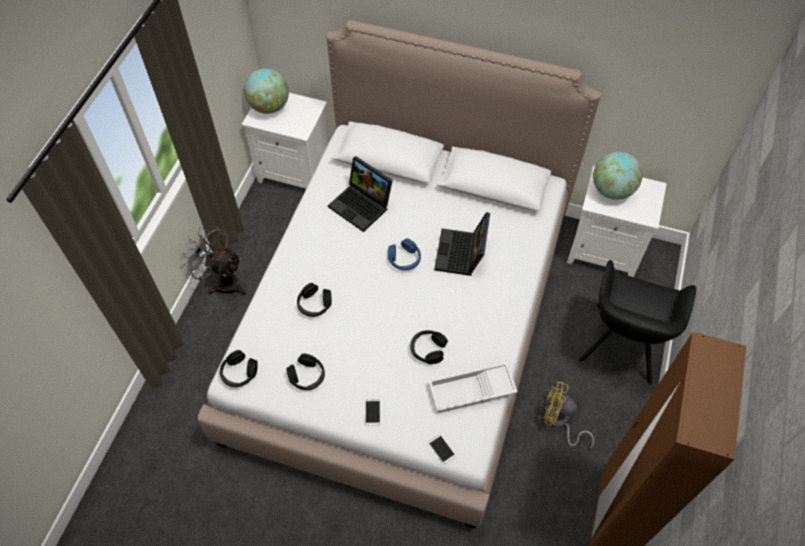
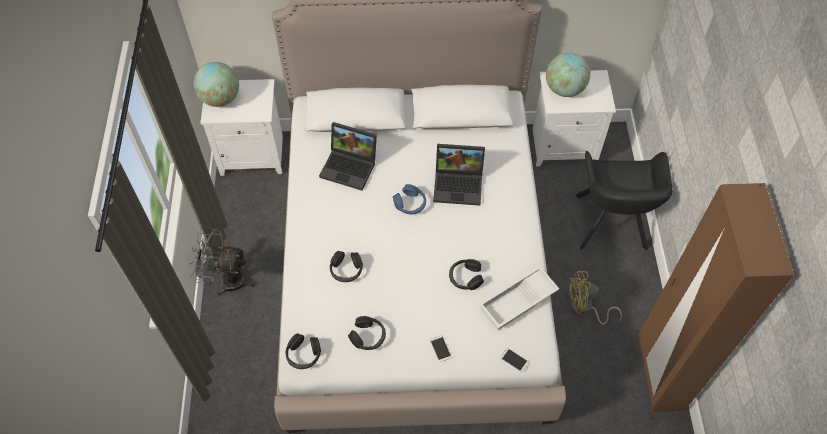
camera: 20 degrees left, 0 degrees up
laptop [434,212,490,276] -> laptop turned 75 degrees counterclockwise [433,144,485,206]

